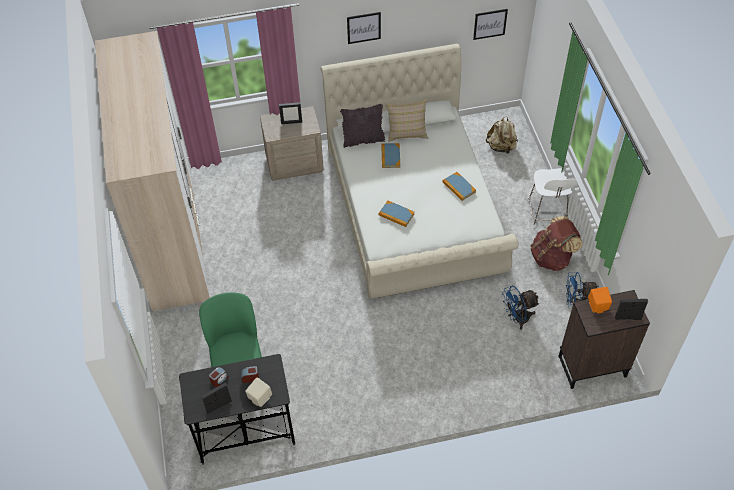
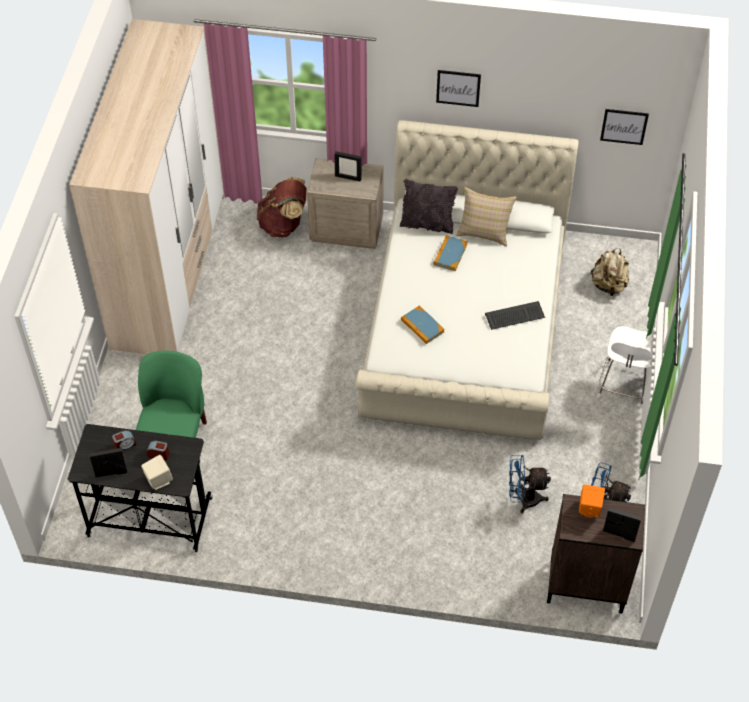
camera: 20 degrees right, 0 degrees up
book [442,172,476,201] -> keyboard [485,301,545,330]
brown backpack [531,216,583,271] -> brown backpack moved to [256,177,307,238]

